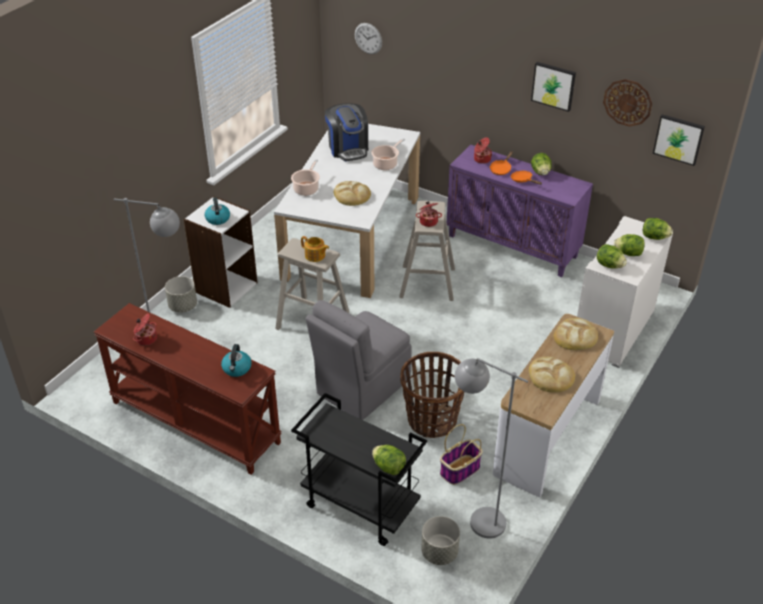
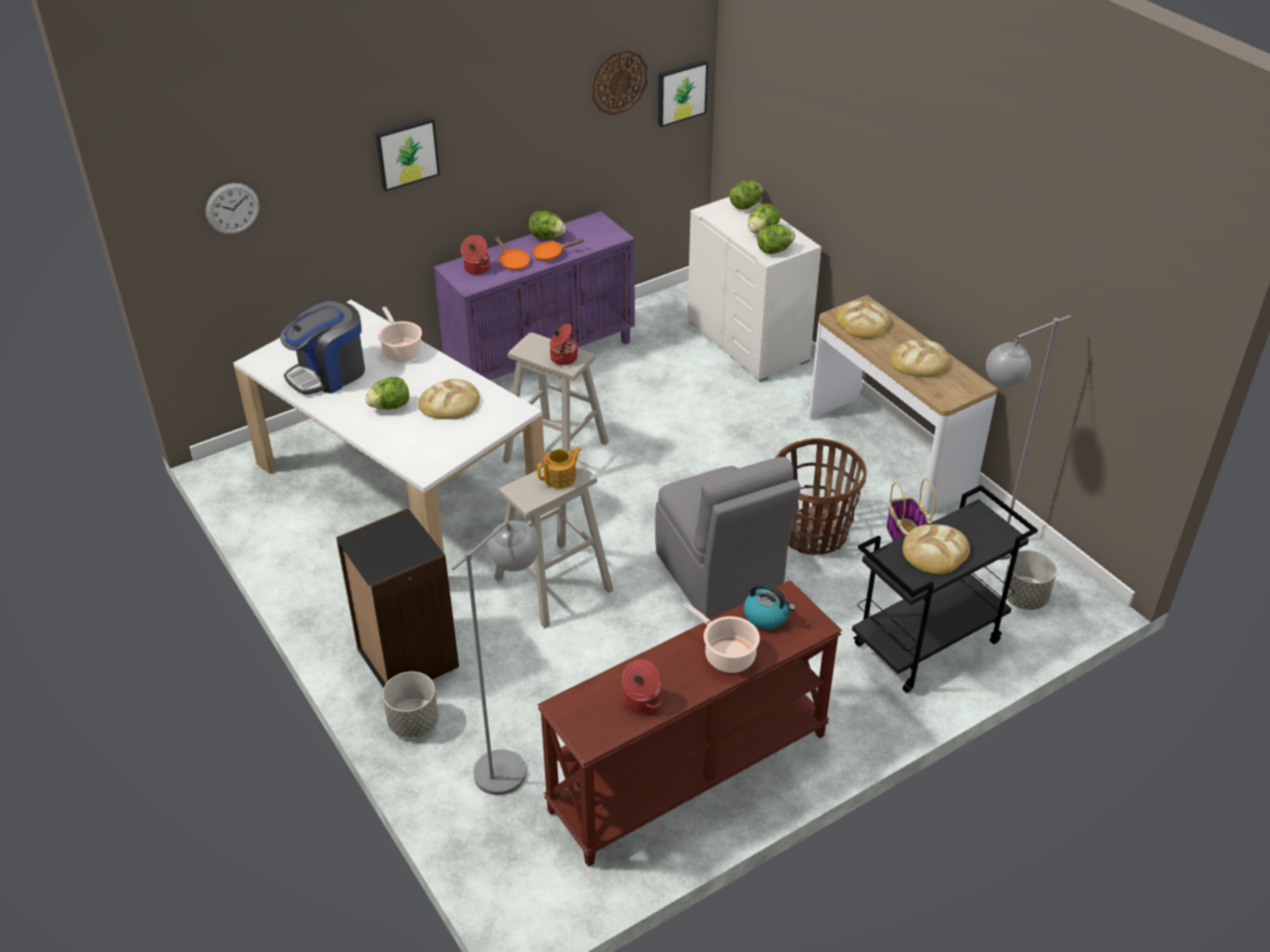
camera: 65 degrees left, 0 degrees up
white bookcase [184,196,258,308] -> black bookcase [336,508,459,688]
kettle [205,197,230,225] -> none
cooking pot [291,159,320,196] -> cooking pot moved to [683,602,760,673]
coffee machine [325,103,368,161] -> coffee machine turned 135 degrees clockwise [280,299,365,395]
lettuce [372,445,406,475] -> lettuce moved to [365,377,409,410]
picture [531,62,576,112] -> picture moved to [375,118,440,192]
none -> bread [903,524,970,574]

